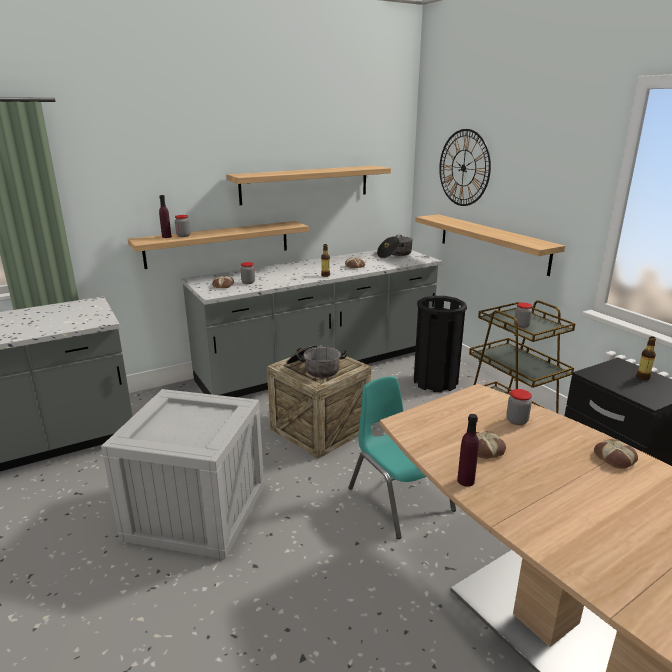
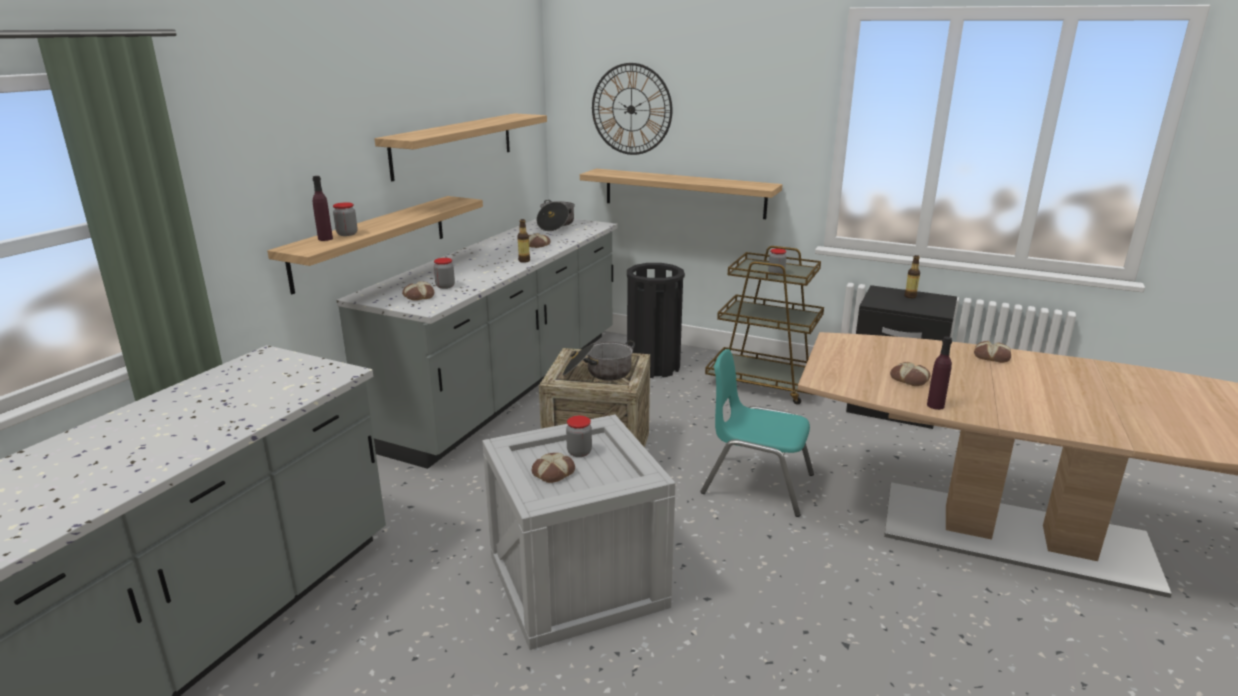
camera: 35 degrees left, 0 degrees up
jar [506,389,532,425] -> jar moved to [566,416,592,457]
none -> bread [532,453,575,483]

